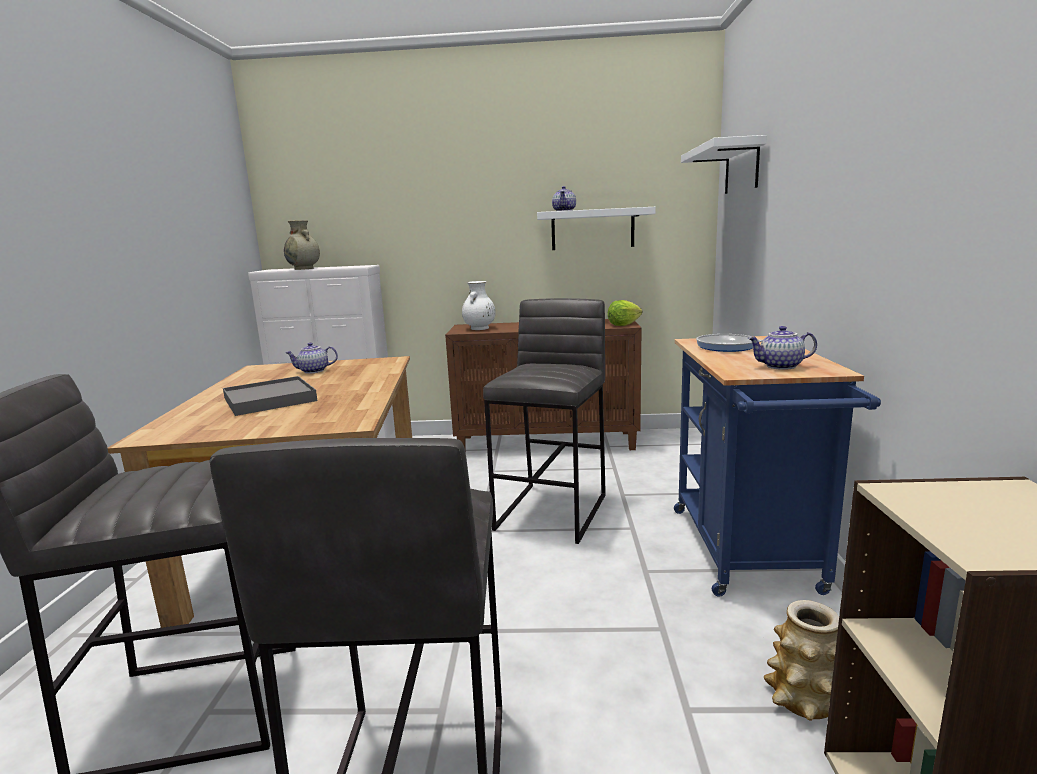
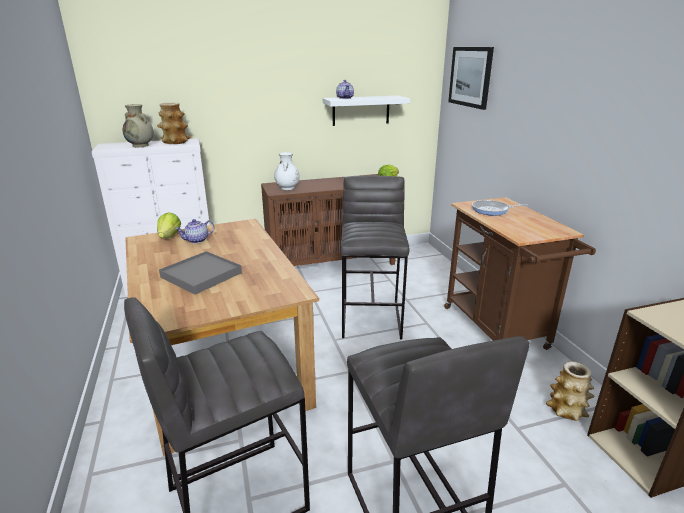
camera: 20 degrees left, 10 degrees up
blue cart [674,336,881,597] -> brown cart [444,197,596,350]
white shelf [681,135,767,194] -> picture [448,47,494,110]
teapot [747,326,817,370] -> none
none -> vase [157,102,190,144]
none -> lettuce [157,212,181,239]

